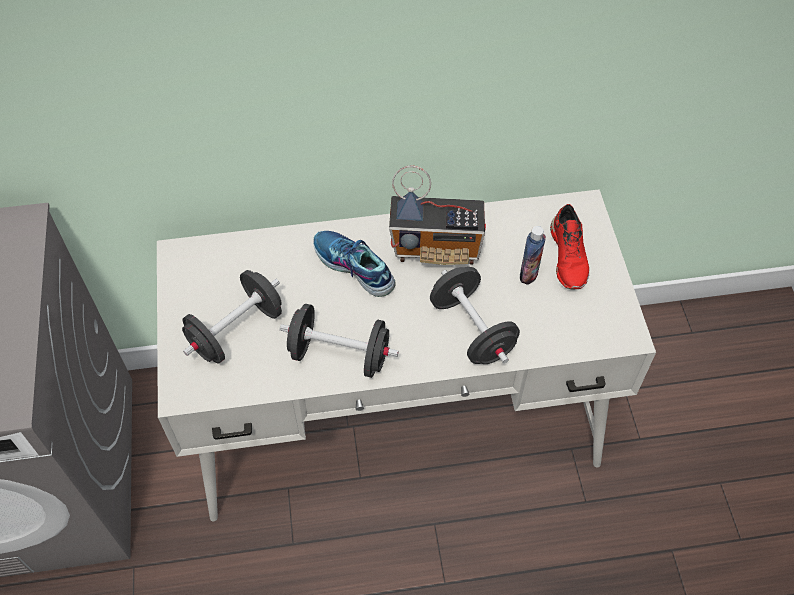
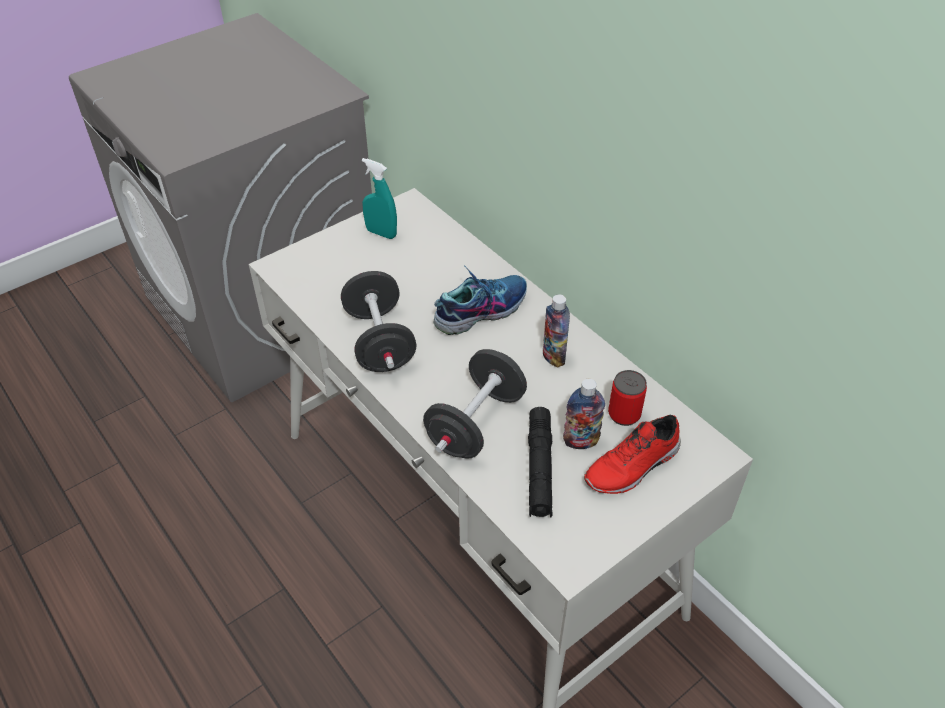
camera: 60 degrees right, 10 degrees down
black dumbbell [182,270,282,364] -> none
shoe [313,231,396,297] -> shoe turned 45 degrees clockwise [434,265,527,335]
radio [389,166,486,265] -> bottle [543,294,570,368]
none -> turquoise spray bottle [362,158,397,239]
none -> black flashlight [528,407,552,518]
none -> can [608,370,647,426]

